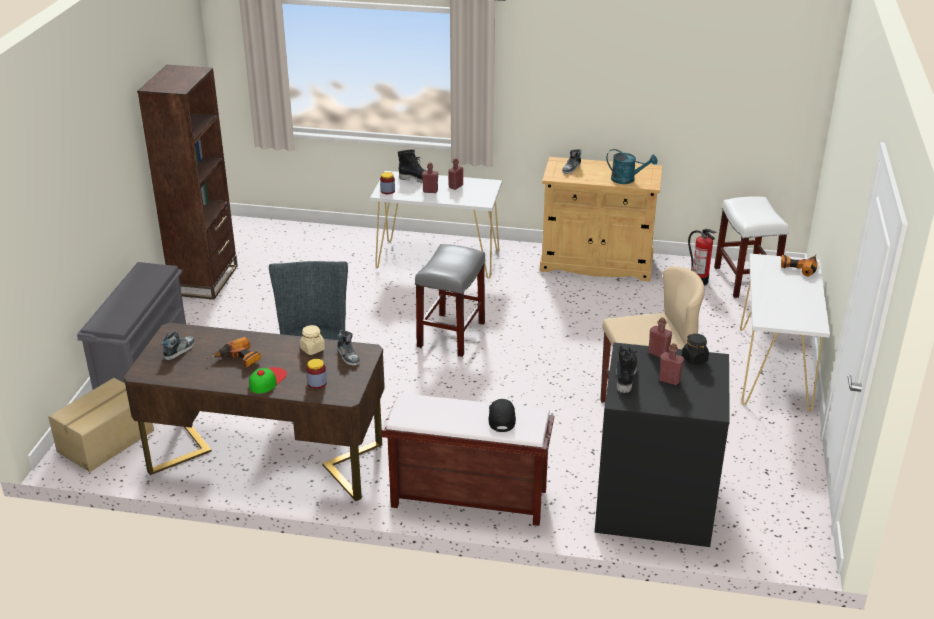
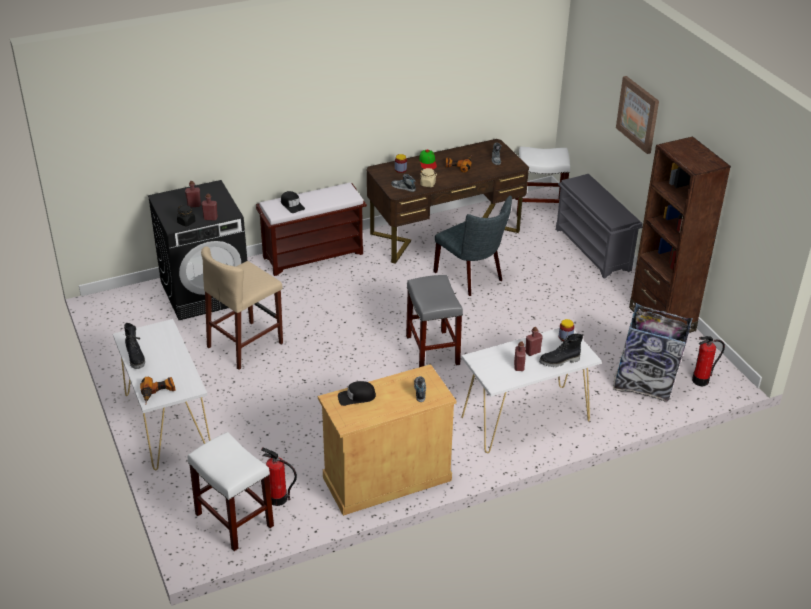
camera: 145 degrees right, 5 degrees up
cardboard box [48,378,154,472] -> white stool [515,147,570,215]
turquoise watering can [606,149,657,184] -> black cap [338,381,376,406]
black boot [616,345,637,393] -> black boot moved to [124,323,145,369]
none -> trash can [613,303,693,402]
none -> picture [616,76,659,154]
none -> fire extinguisher [692,336,725,386]

